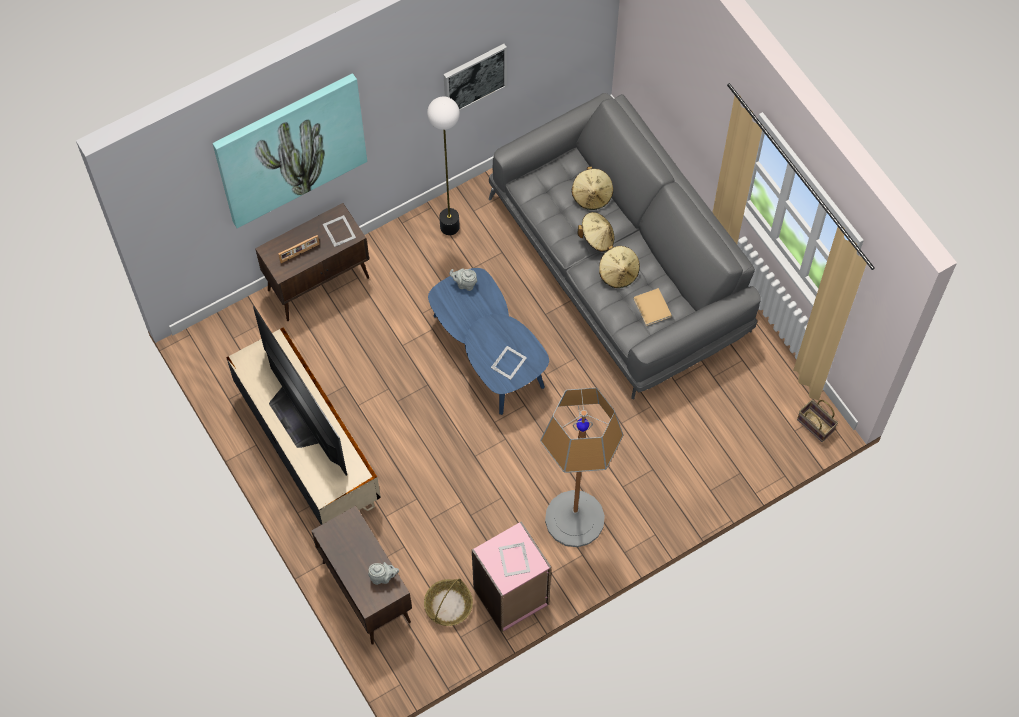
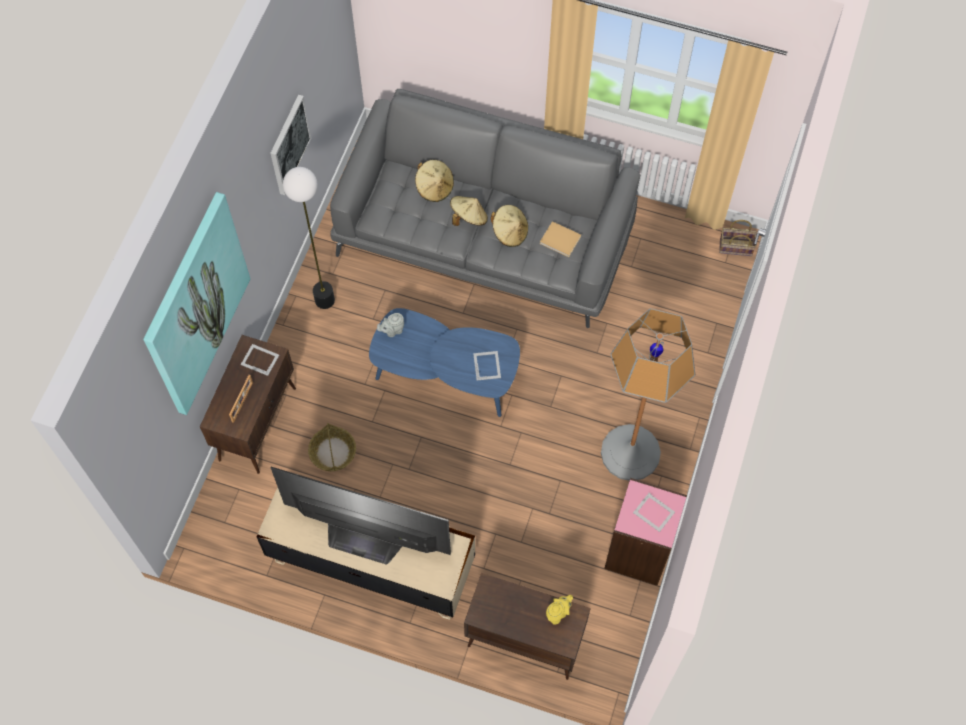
camera: 40 degrees left, 0 degrees up
grey teapot [368,562,399,585] -> yellow teapot [546,595,573,625]
basket [424,579,473,626] -> basket moved to [308,423,356,471]

